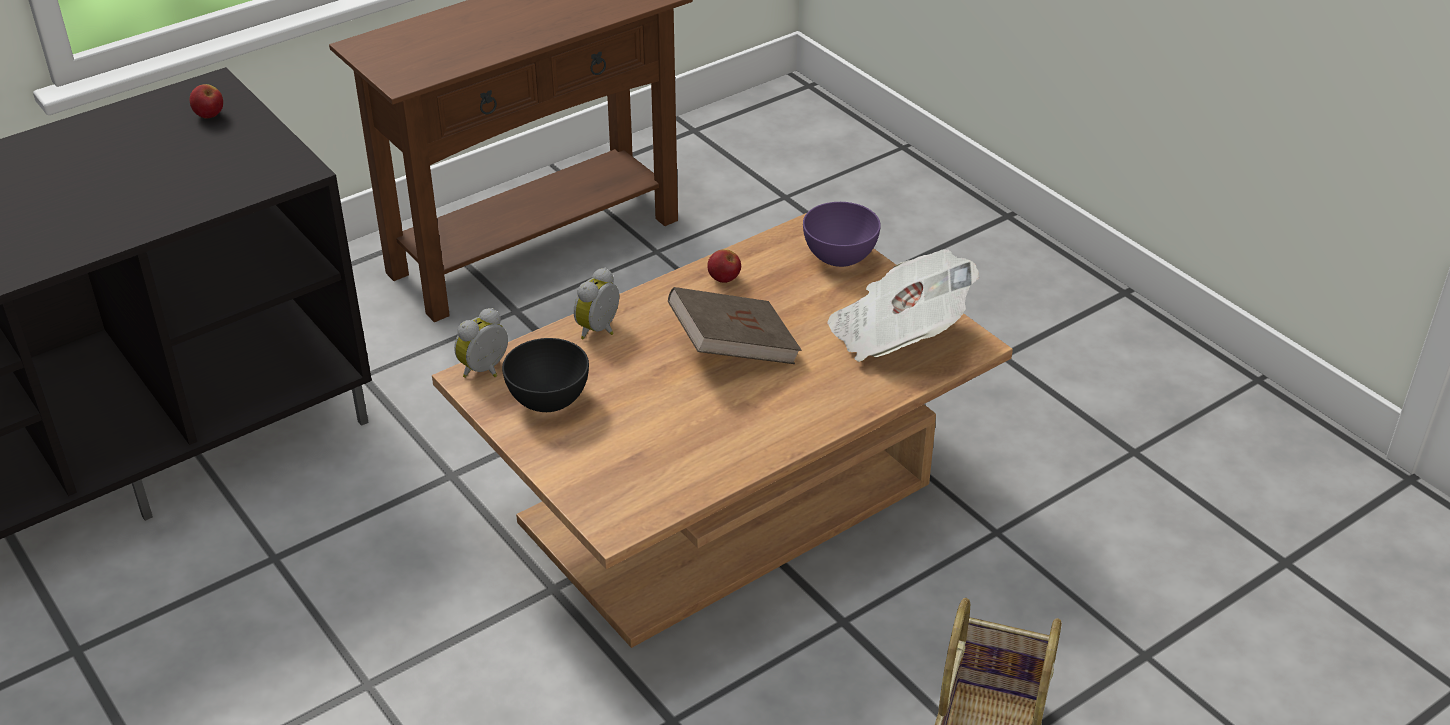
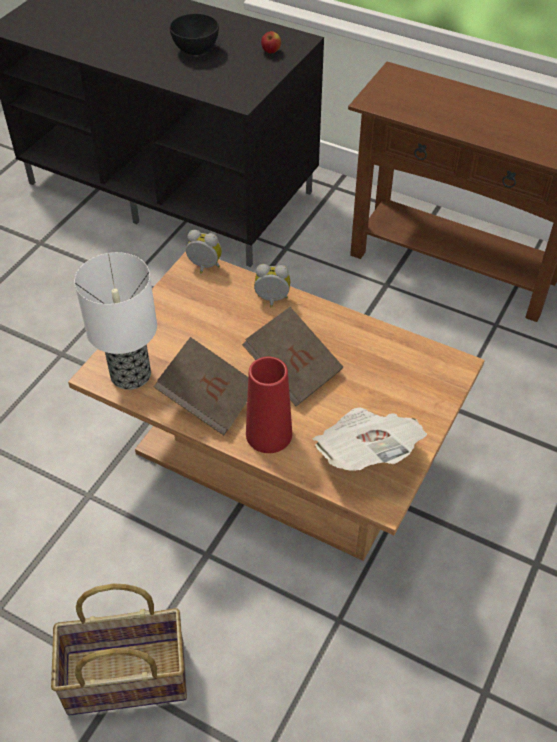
camera: 65 degrees right, 10 degrees up
black bowl [502,338,589,412] -> black bowl moved to [169,13,219,55]
apple [707,249,741,283] -> none
purple bowl [803,202,881,267] -> none
none -> table lamp [74,252,157,390]
none -> brown book [154,337,248,435]
none -> red vase [246,357,292,453]

